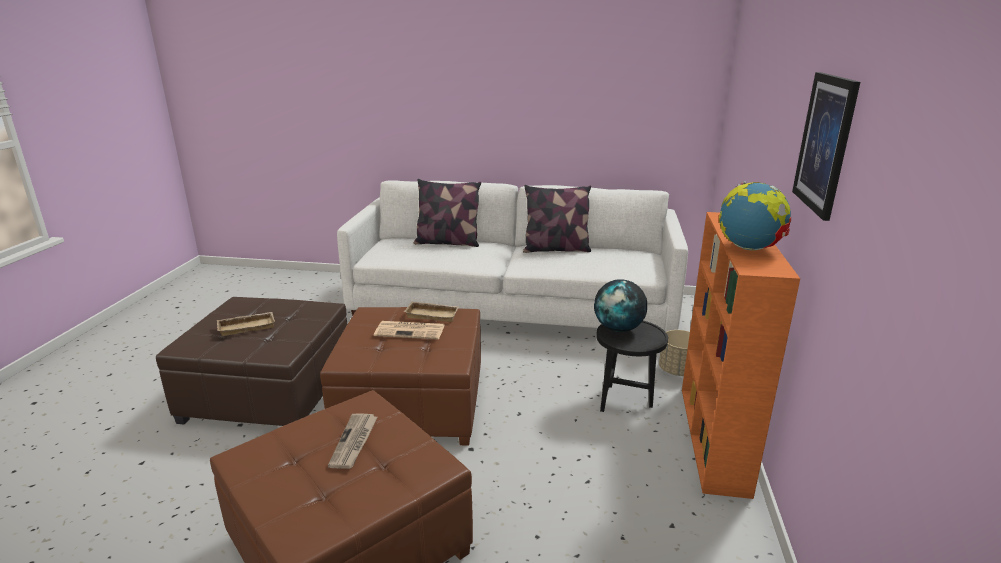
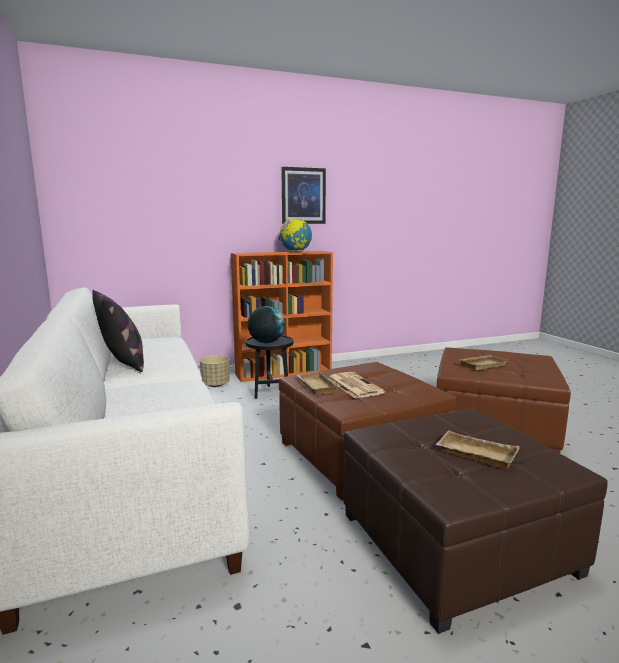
camera: 120 degrees left, 10 degrees down
newspaper [328,414,378,469] -> beige tray [458,355,507,370]
pillow [414,179,481,247] -> none

